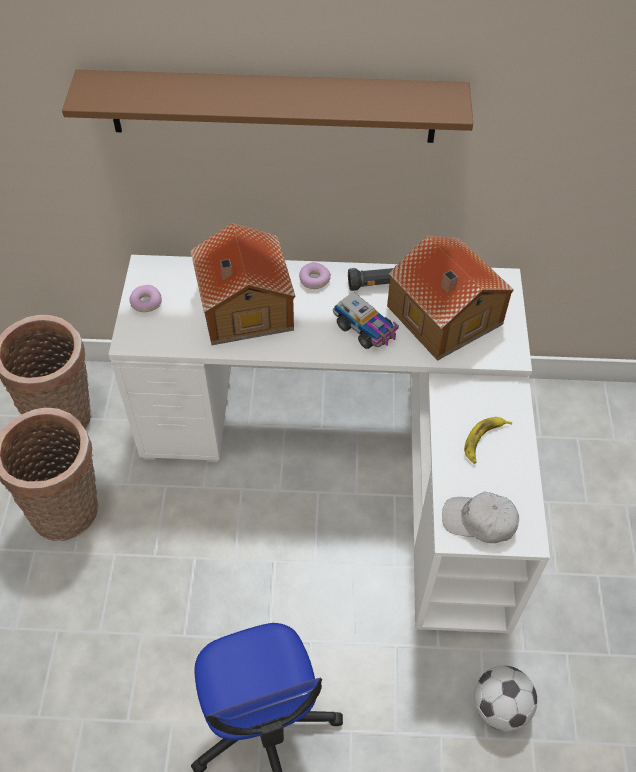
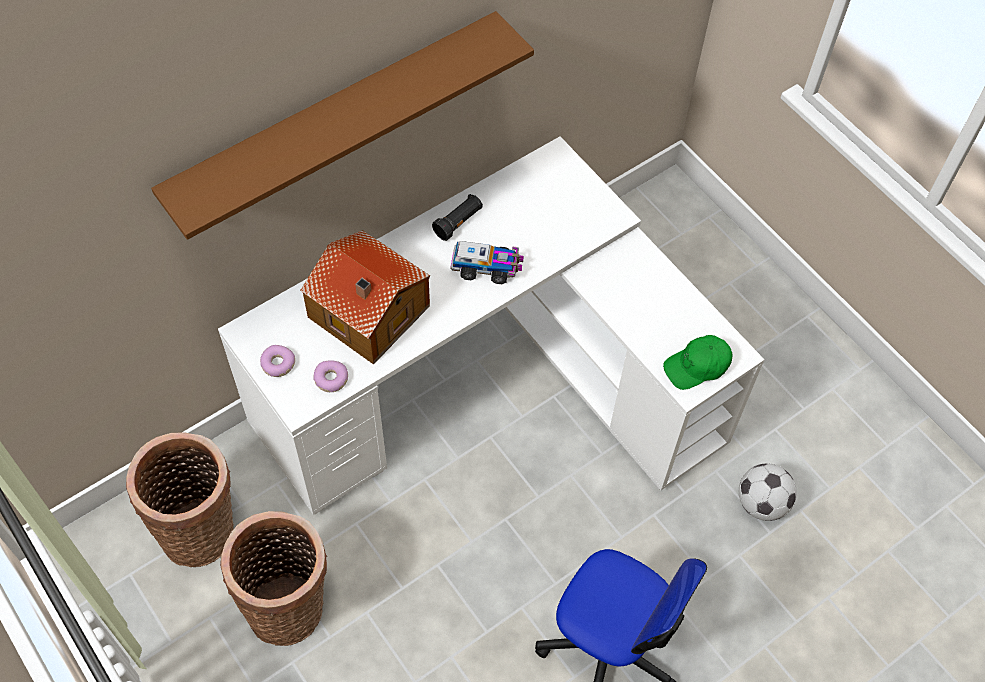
camera: 40 degrees left, 5 degrees up
donut [299,262,331,289] -> donut moved to [313,360,348,392]
toy house [387,235,514,361] -> none
white cap [442,492,519,543] -> green cap [663,335,732,390]
banana [464,417,512,464] -> none

